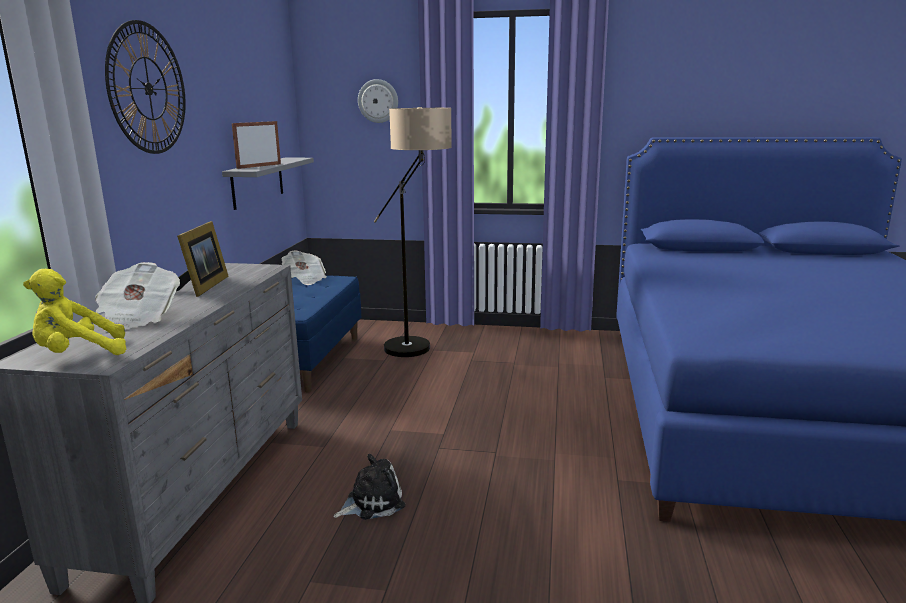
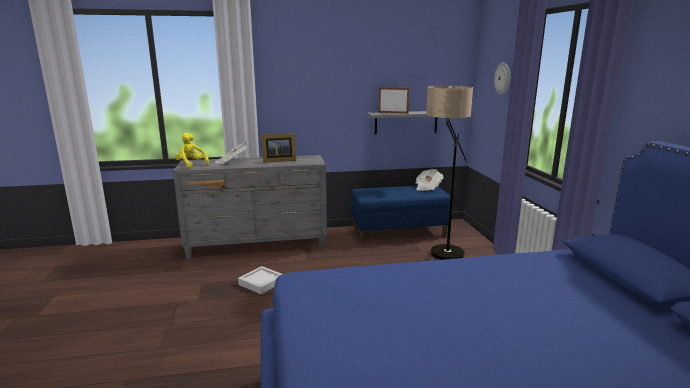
camera: 70 degrees right, 0 degrees up
wall clock [105,20,186,154] -> none
plush toy [333,454,405,520] -> grey tray [238,266,282,294]

